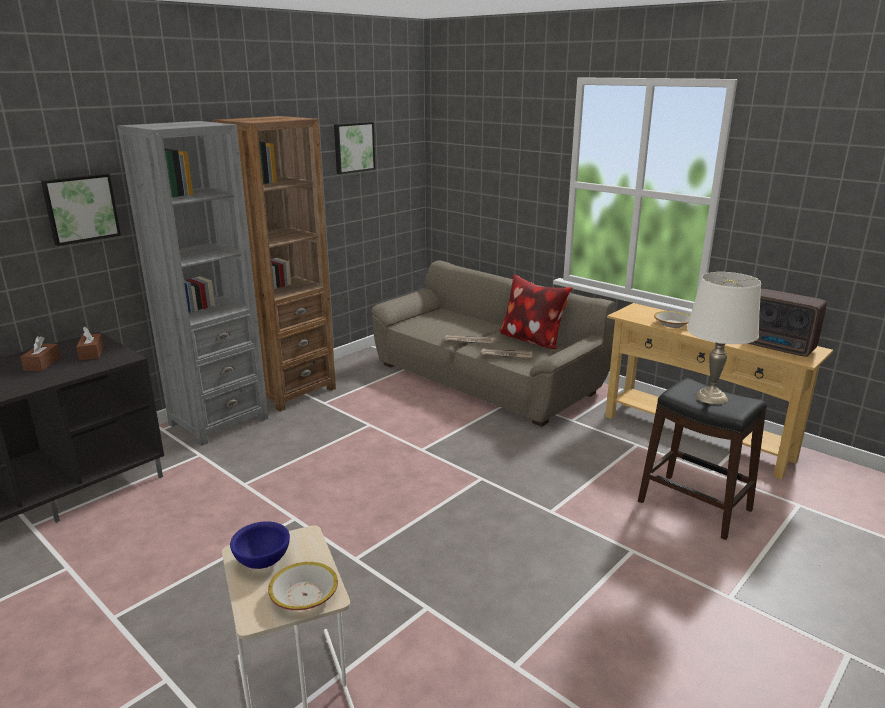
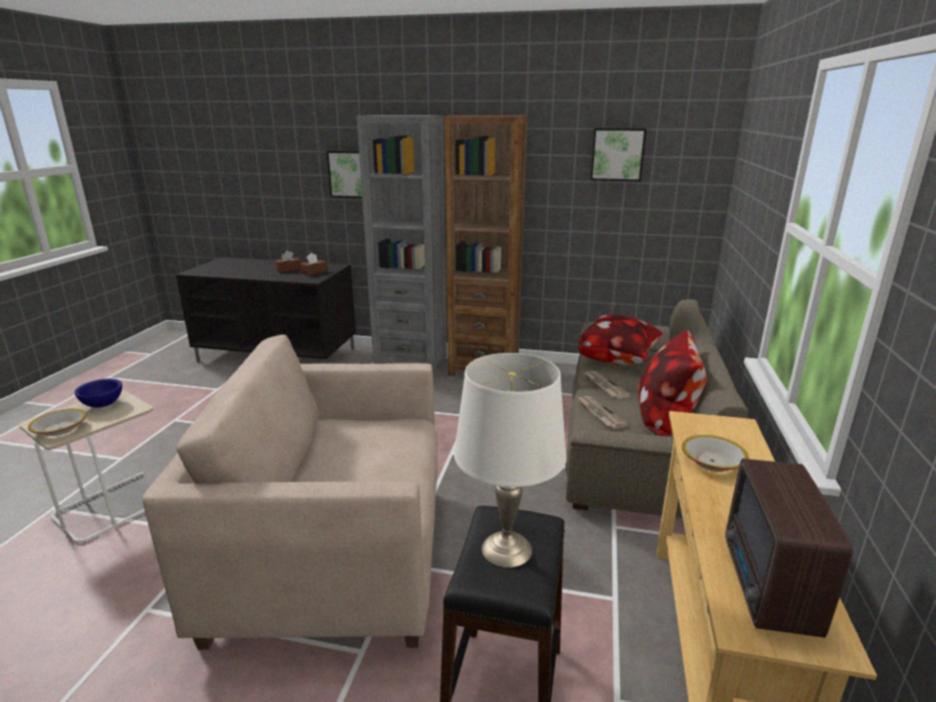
camera: 60 degrees right, 0 degrees up
none -> beige armchair [142,335,438,650]
none -> pillow [578,315,663,365]

